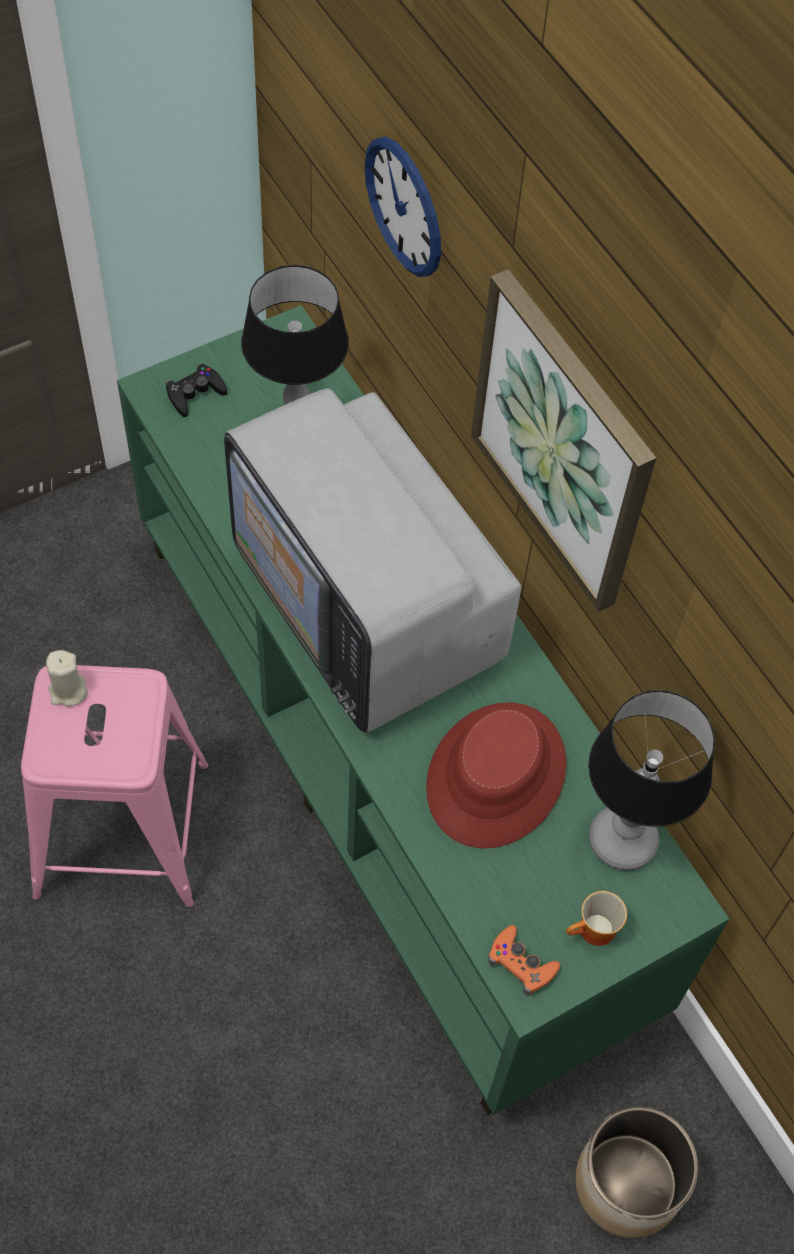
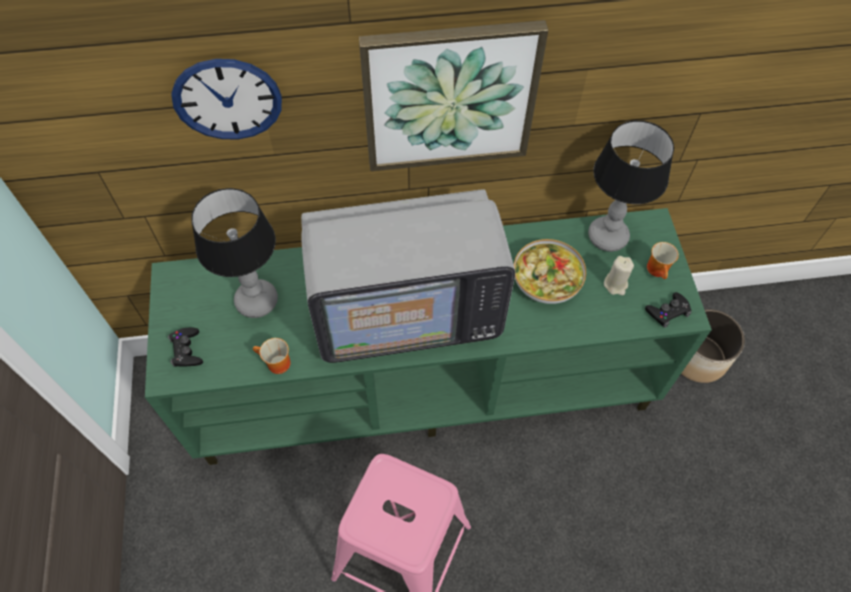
camera: 65 degrees left, 0 degrees up
beige candle [46,650,88,706] -> beige candle moved to [604,256,634,295]
red hat [426,702,566,849] -> bowl [514,239,586,304]
orange game controller [488,925,560,996] -> black game controller [645,292,692,328]
none -> mug [253,338,291,374]

